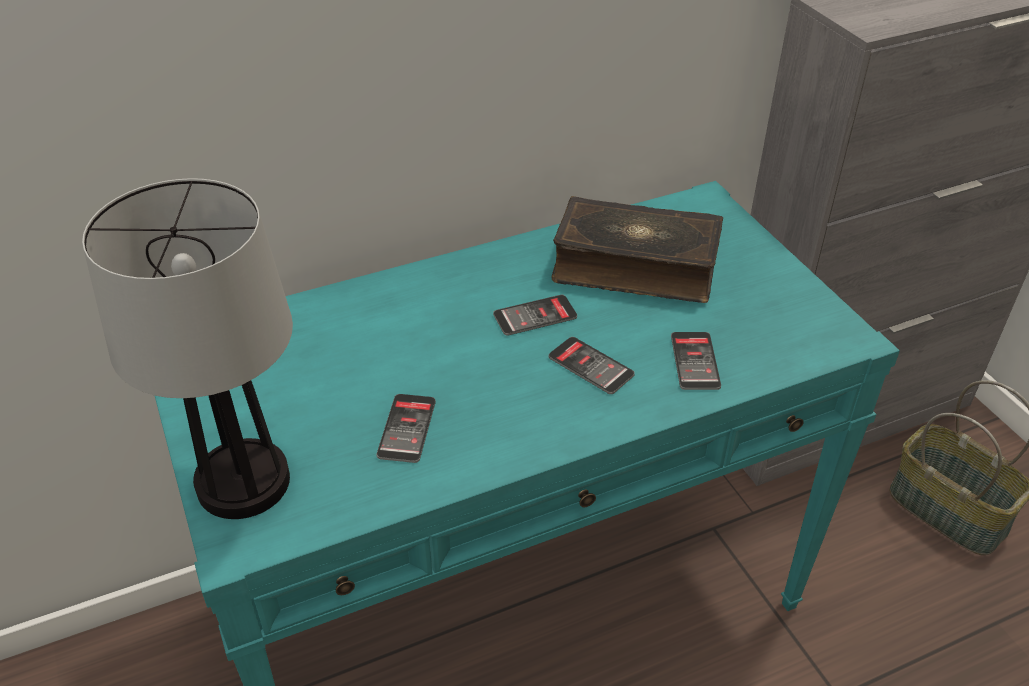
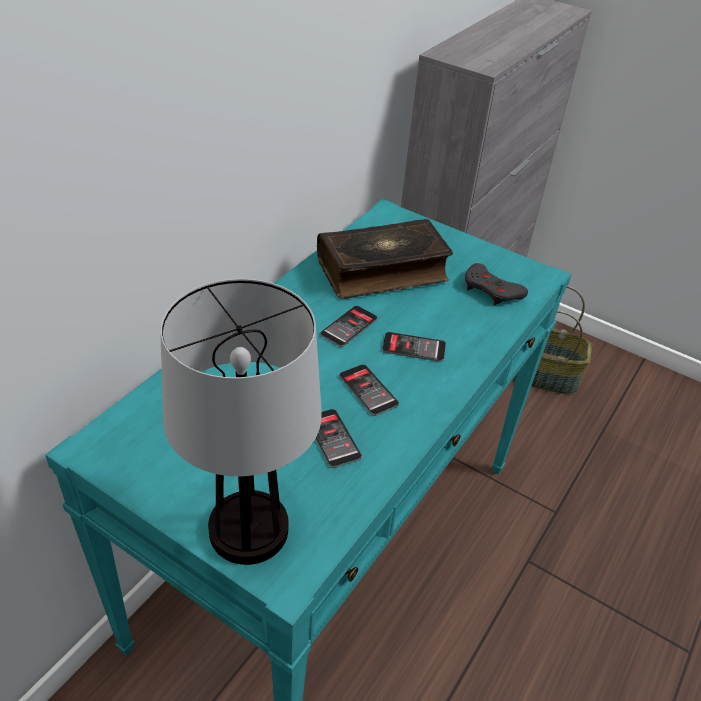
camera: 35 degrees left, 0 degrees up
phone [671,332,721,390] -> phone moved to [339,364,399,416]
none -> grey game controller [465,263,528,305]

